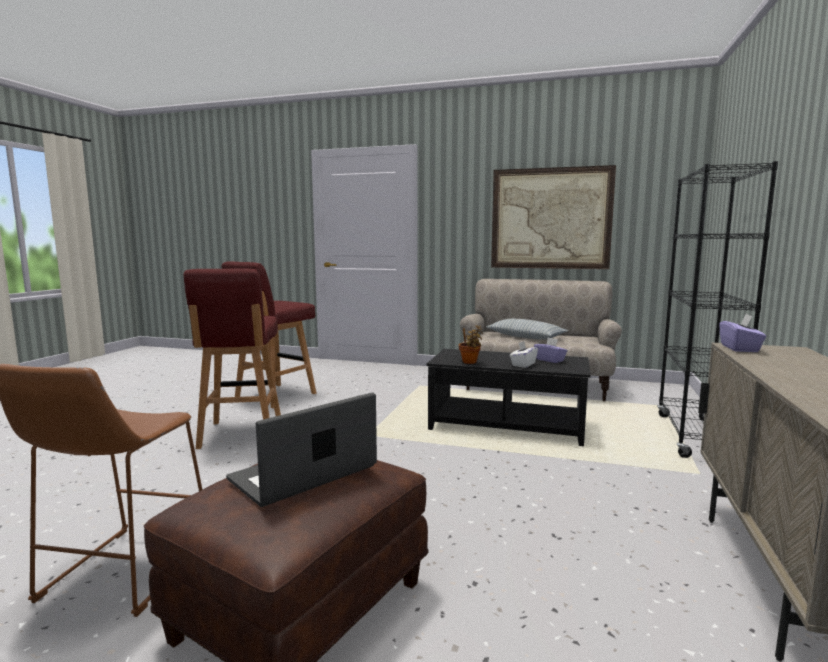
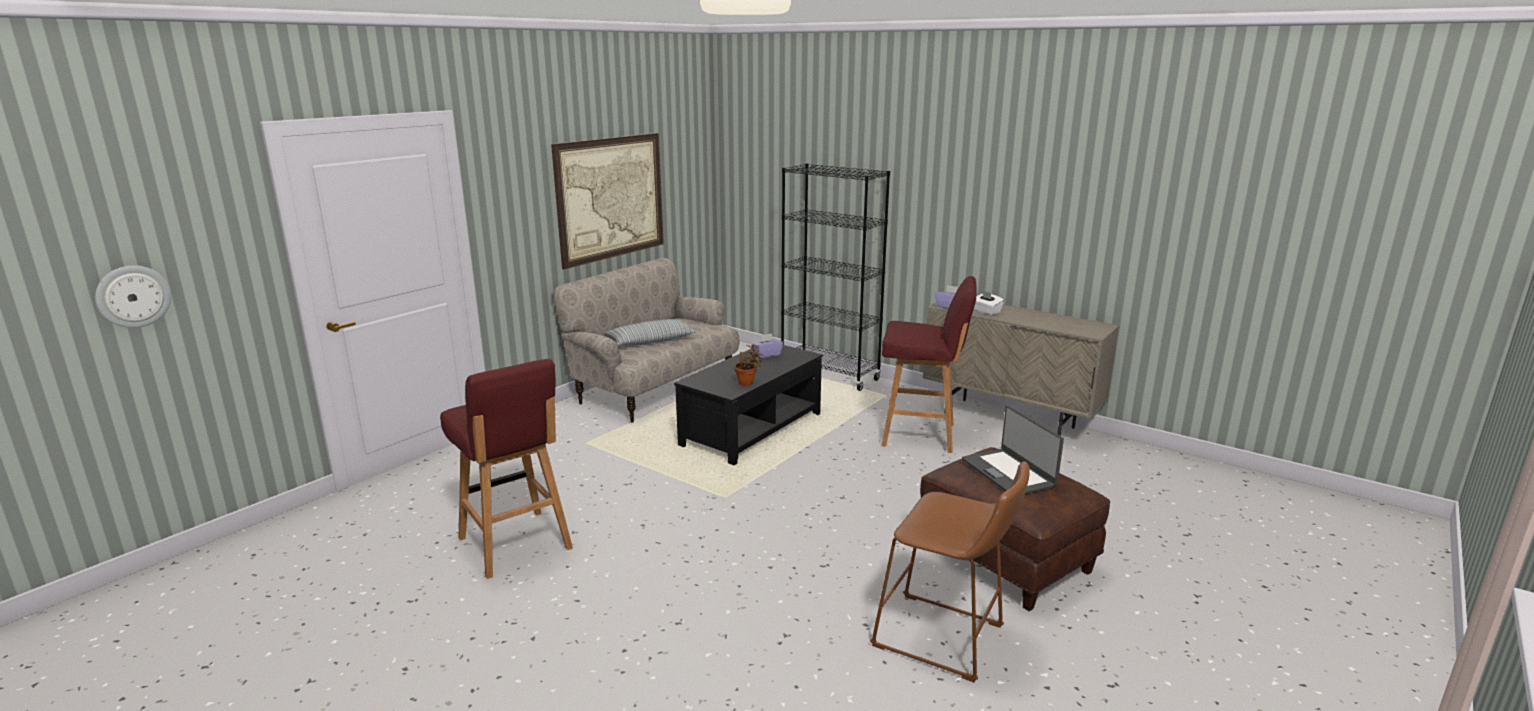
camera: 70 degrees left, 10 degrees up
red stool [183,268,281,449] -> red stool moved to [881,276,977,453]
white tissue box [510,341,538,368] -> white tissue box moved to [974,290,1004,315]
none -> wall clock [95,266,171,328]

